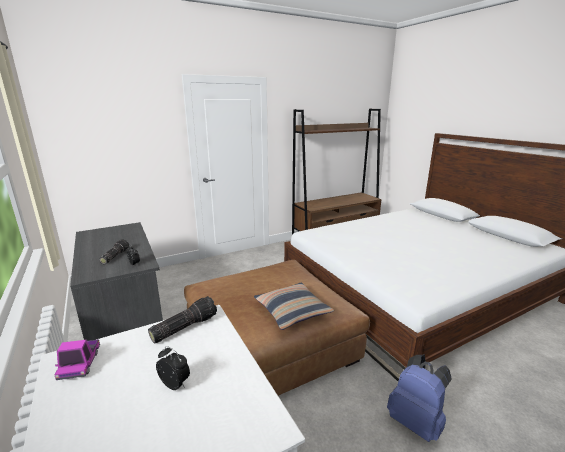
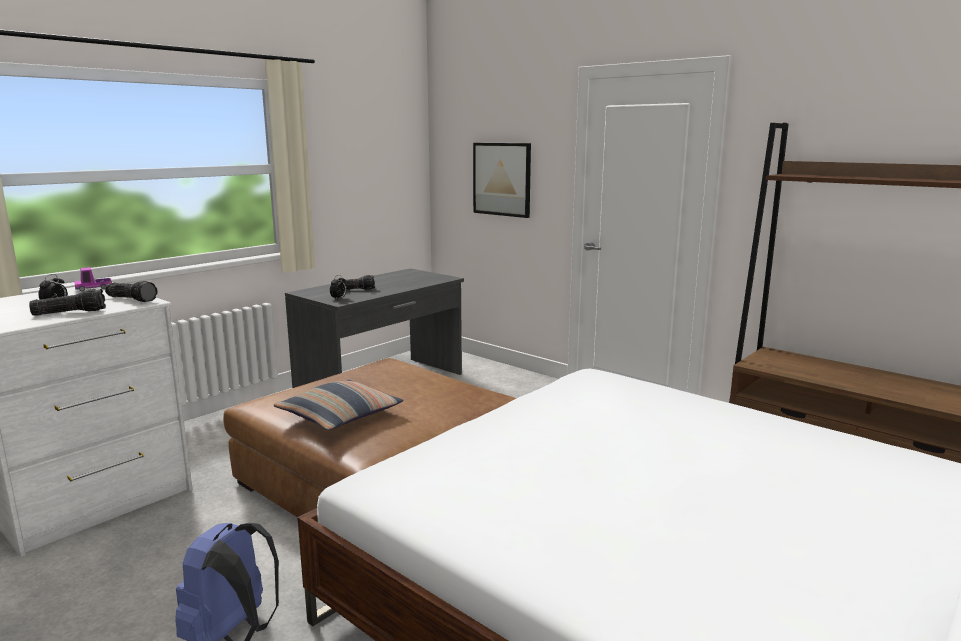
camera: 70 degrees right, 5 degrees down
none -> flashlight [29,289,106,316]
none -> picture [473,143,531,218]

